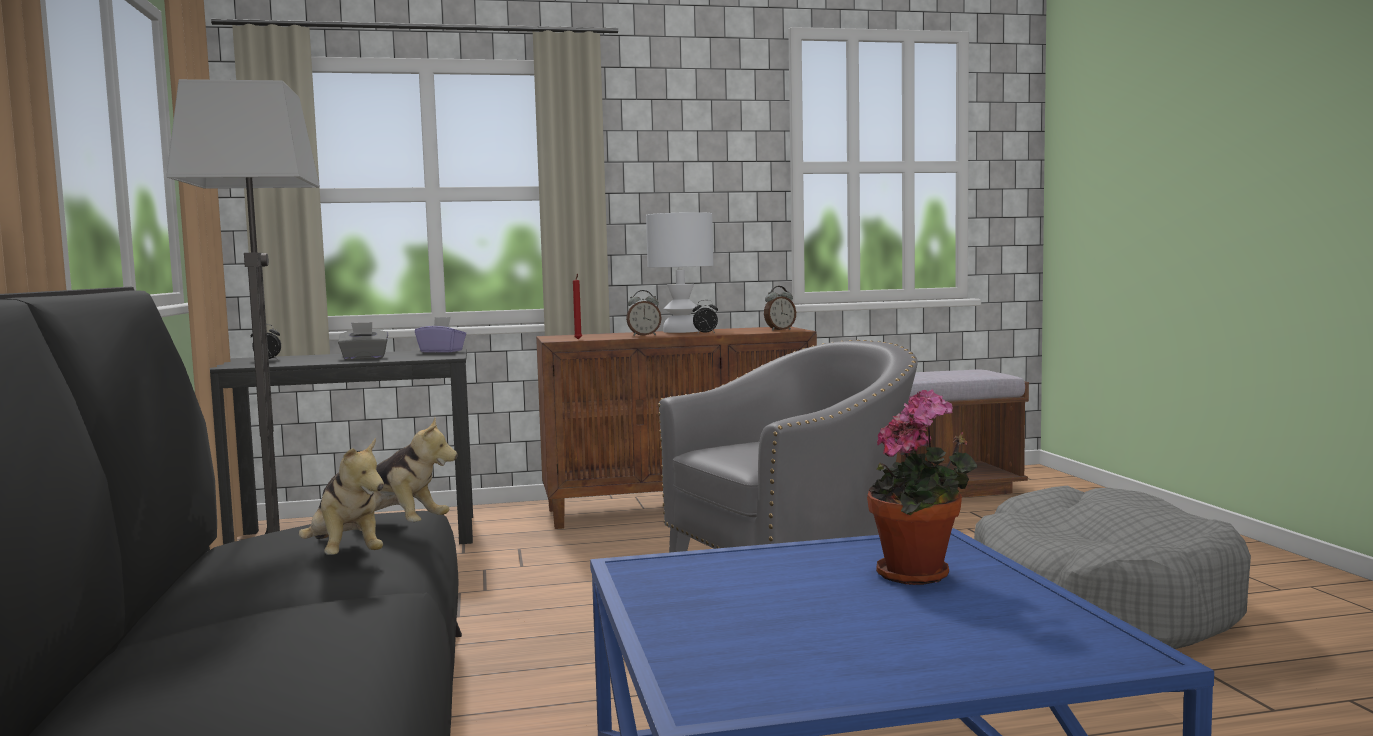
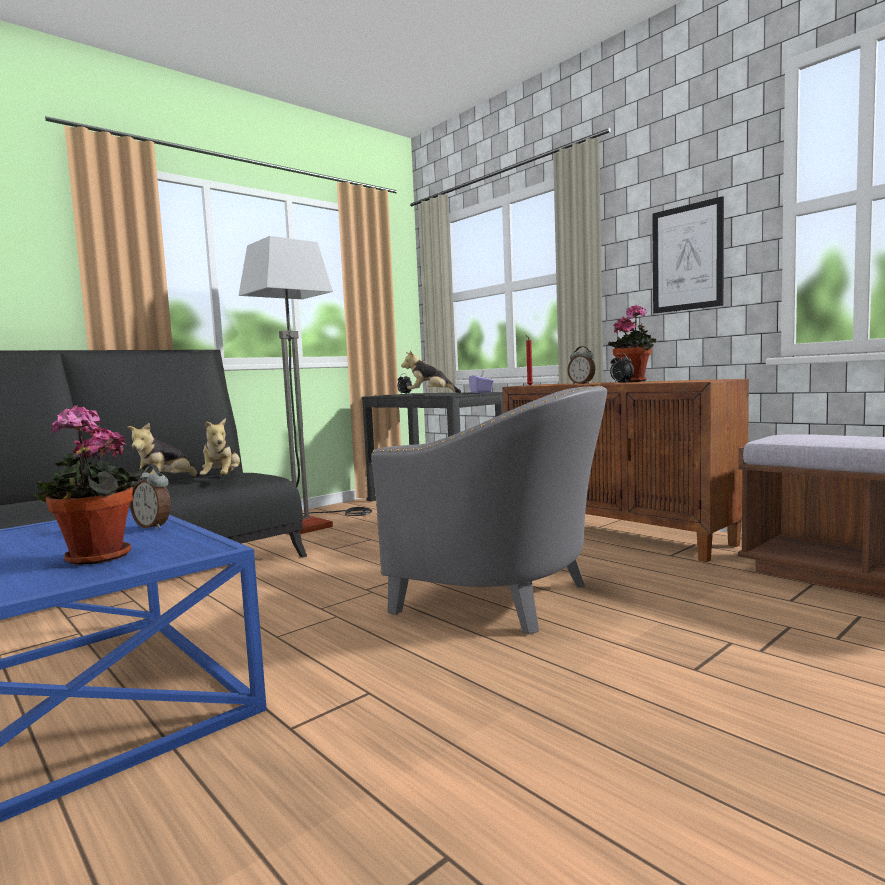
camera: 60 degrees right, 0 degrees up
grey tissue box [338,322,388,360] -> plush toy [401,350,461,393]
white table lamp [646,212,713,333] -> potted plant [608,304,656,382]
alarm clock [764,286,796,331] -> alarm clock moved to [130,464,171,529]
grey dog bed [974,486,1251,649] -> none
none -> picture [652,196,724,313]

